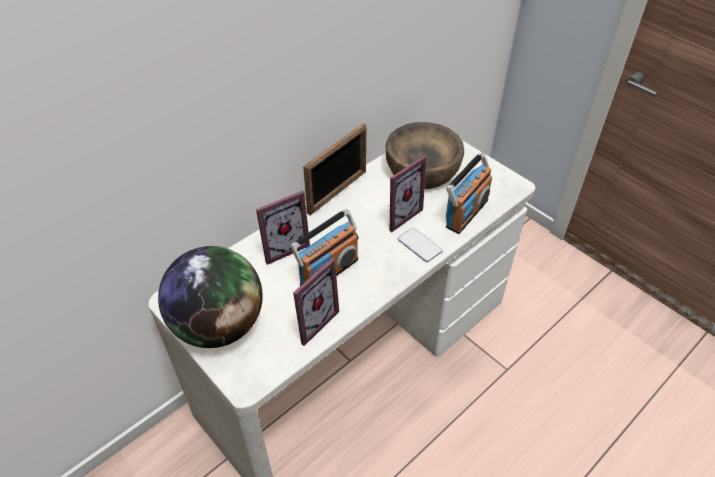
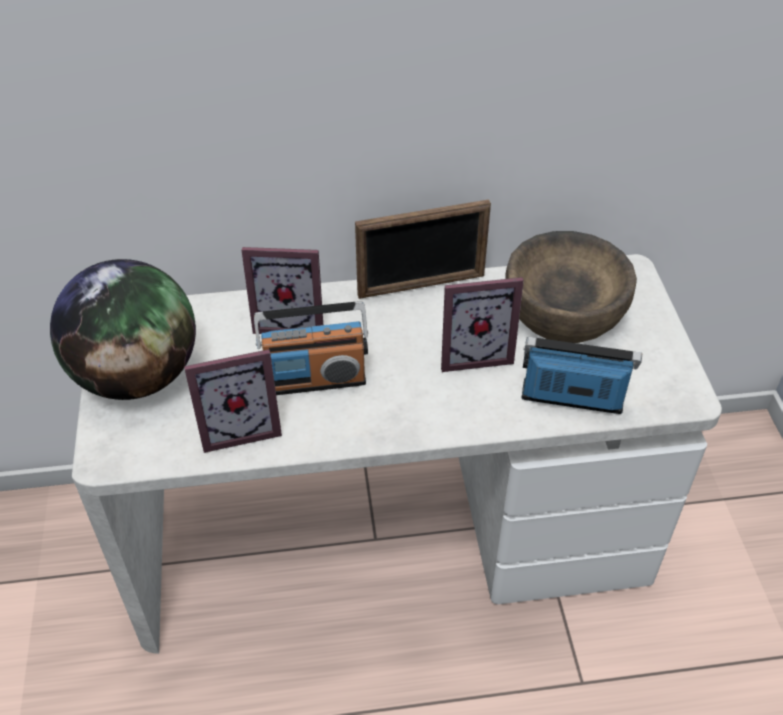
camera: 35 degrees right, 0 degrees up
phone [398,228,443,262] -> none
radio [446,153,492,234] -> radio turned 150 degrees counterclockwise [522,337,642,414]

